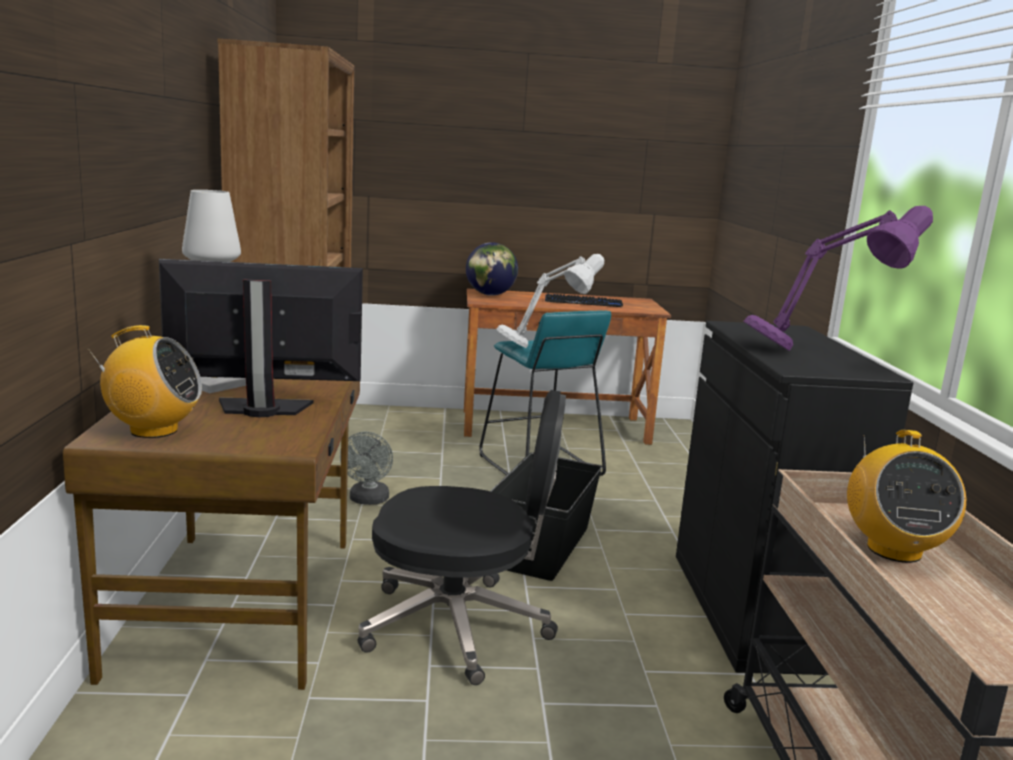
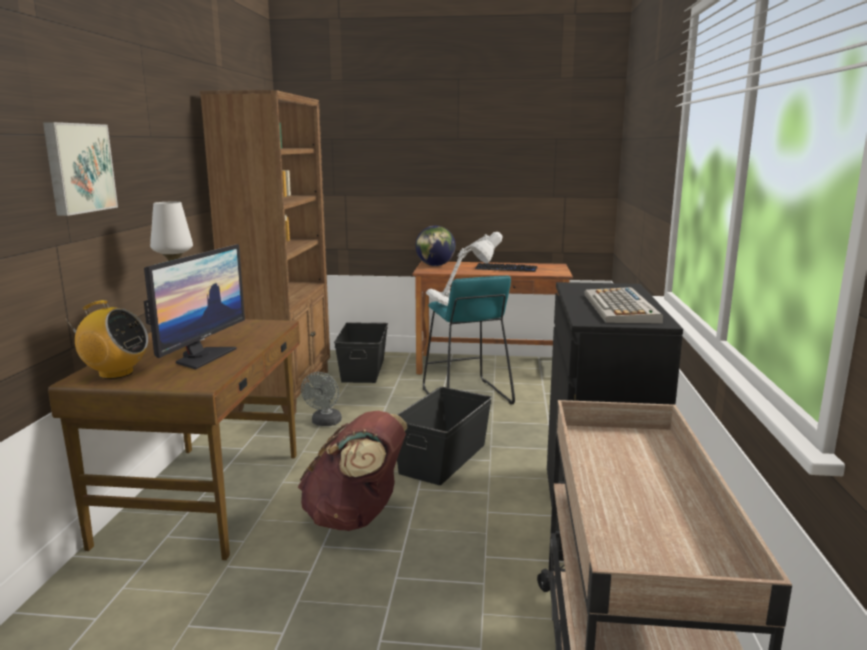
camera: 10 degrees right, 0 degrees up
monitor [159,259,363,417] -> monitor turned 105 degrees clockwise [144,244,245,370]
black office chair [358,390,566,685] -> brown backpack [298,411,408,531]
purple table lamp [744,206,933,351] -> keyboard [585,287,663,324]
radio [847,430,966,563] -> none
none -> picture [43,122,118,216]
none -> black storage box [334,323,388,383]

